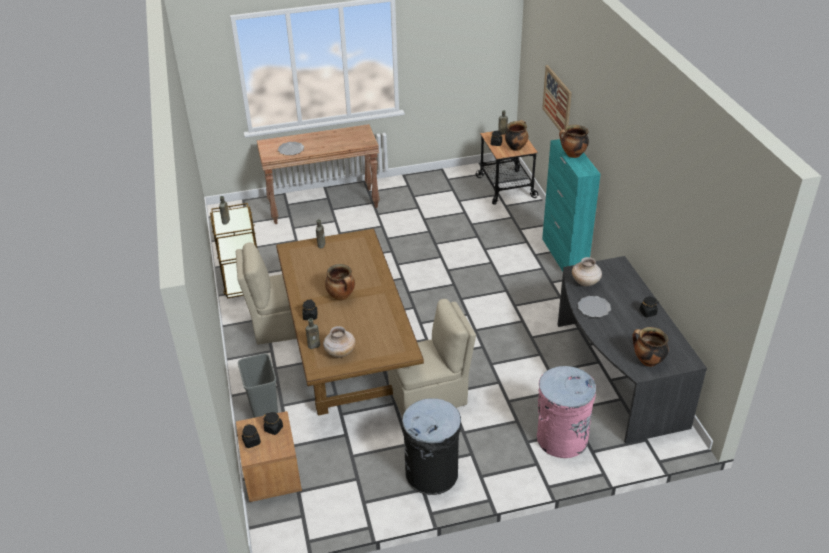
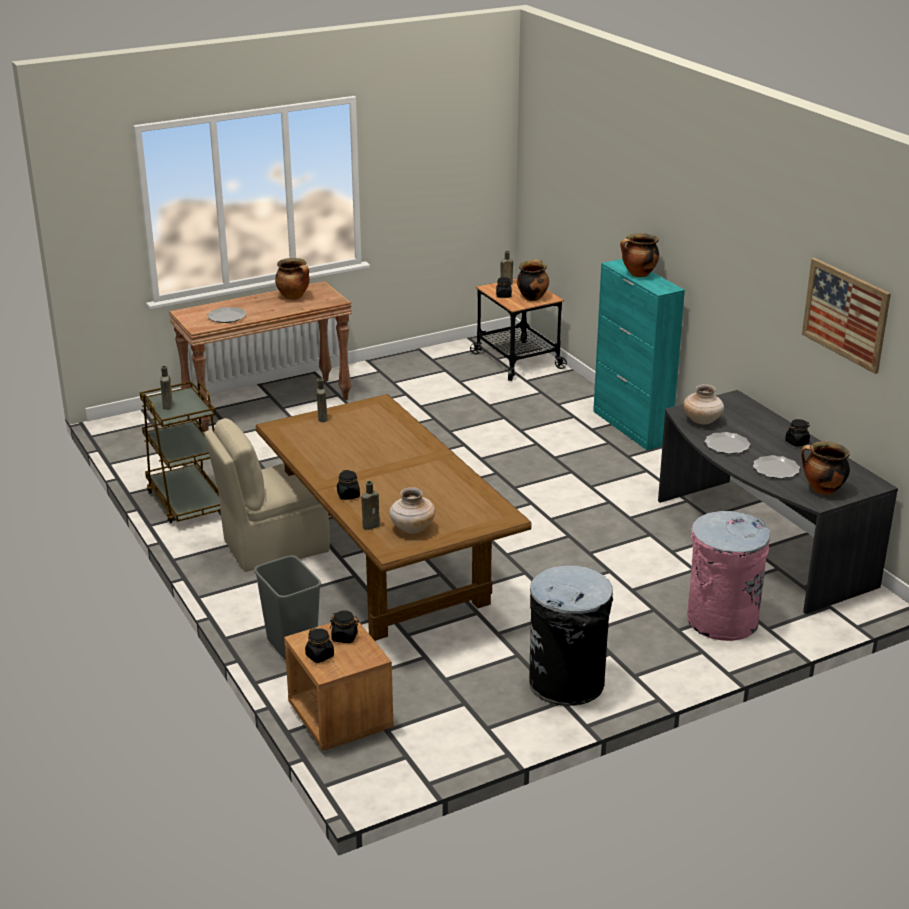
camera: 15 degrees left, 10 degrees down
cooking pot [325,264,355,301] -> cooking pot moved to [275,258,310,300]
beige chair [388,299,476,417] -> none
picture [542,65,572,135] -> picture moved to [802,258,891,374]
none -> plate [753,455,800,479]

